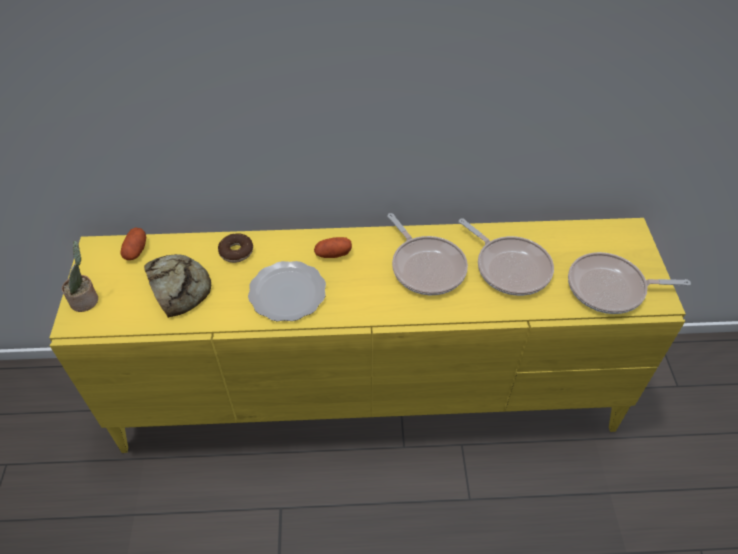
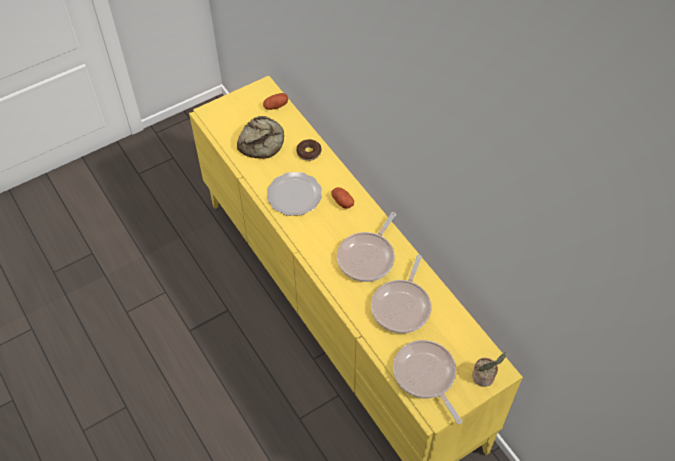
camera: 60 degrees right, 5 degrees up
potted plant [62,240,98,312] -> potted plant moved to [472,352,507,387]

